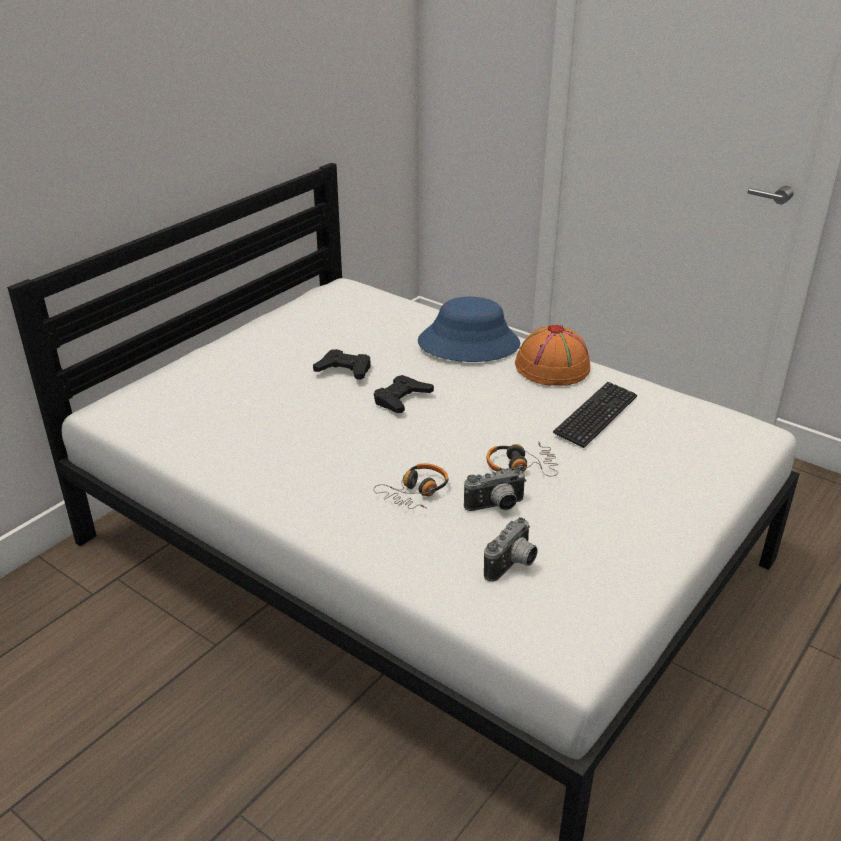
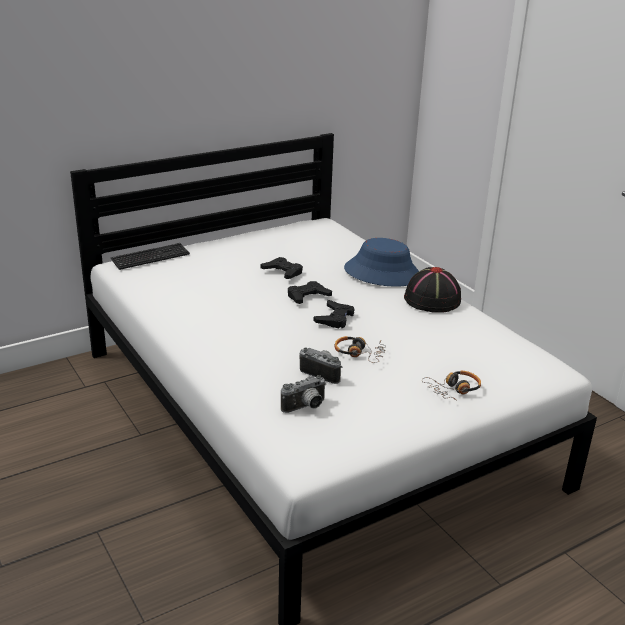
camera: 20 degrees right, 5 degrees down
headphones [373,463,448,509] -> headphones moved to [422,371,481,401]
camera [464,468,527,511] -> camera turned 150 degrees counterclockwise [299,348,342,384]
orange hat [515,325,590,386] -> black hat [404,267,461,313]
keyboard [553,382,637,448] -> keyboard moved to [111,243,190,270]
none -> black game controller [314,300,354,328]

